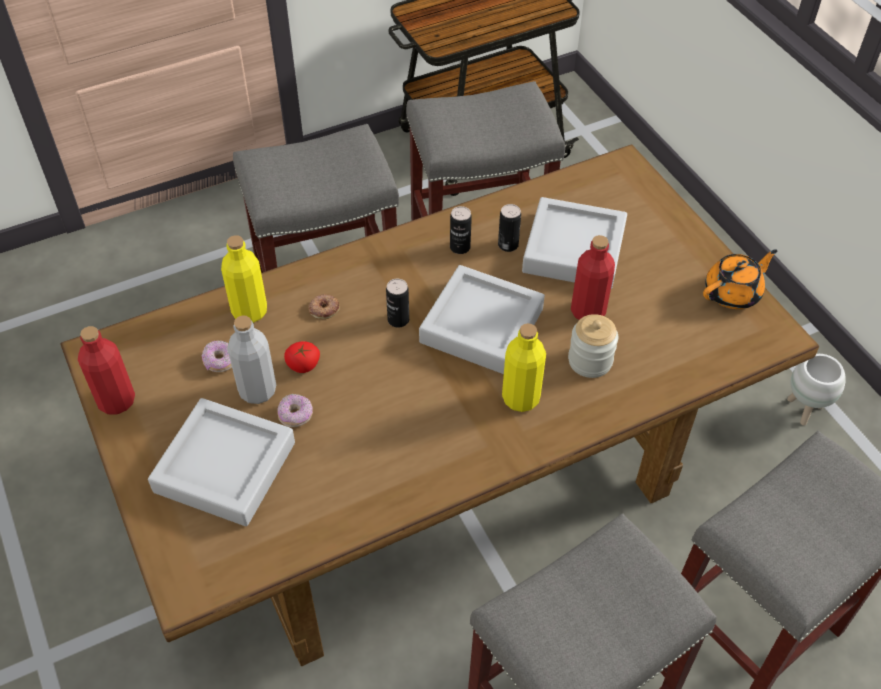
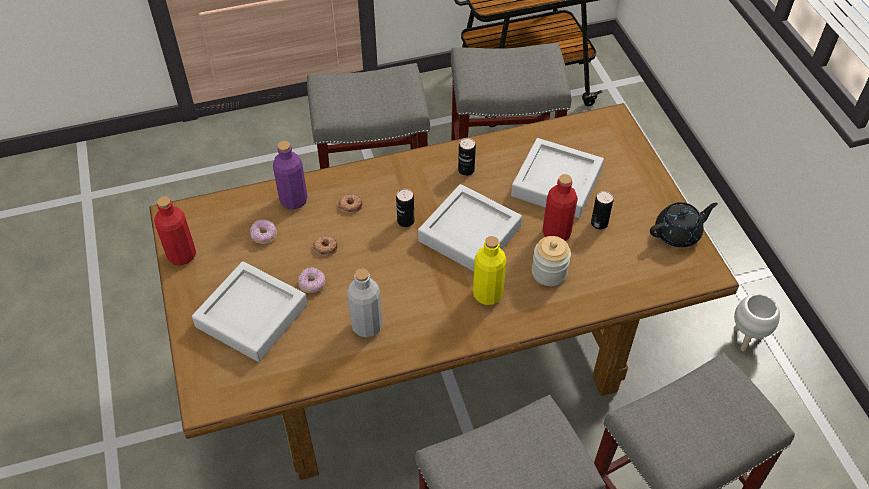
camera: 10 degrees right, 0 degrees up
yellow bottle [221,235,267,323] -> purple bottle [273,141,308,209]
grey bottle [227,315,276,404] -> grey bottle moved to [347,268,383,338]
tomato [284,341,320,373] -> donut [313,235,338,256]
can [498,204,521,252] -> can moved to [591,191,613,229]
orange teapot [703,249,777,309] -> black teapot [650,202,718,247]

